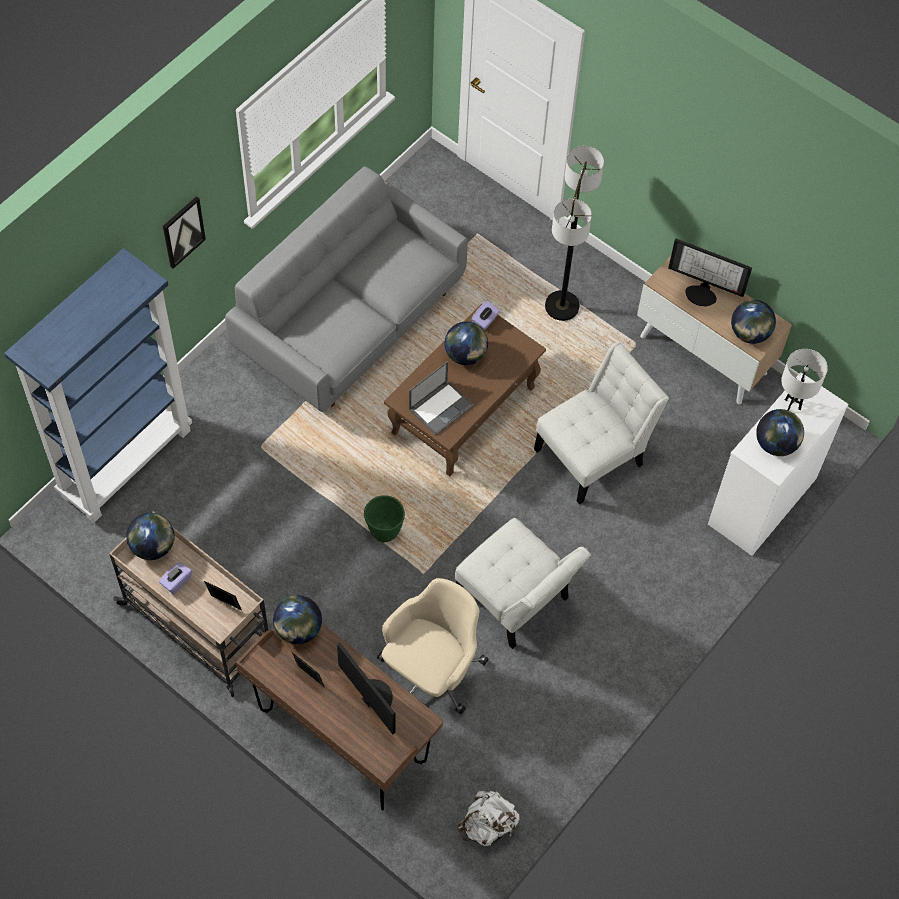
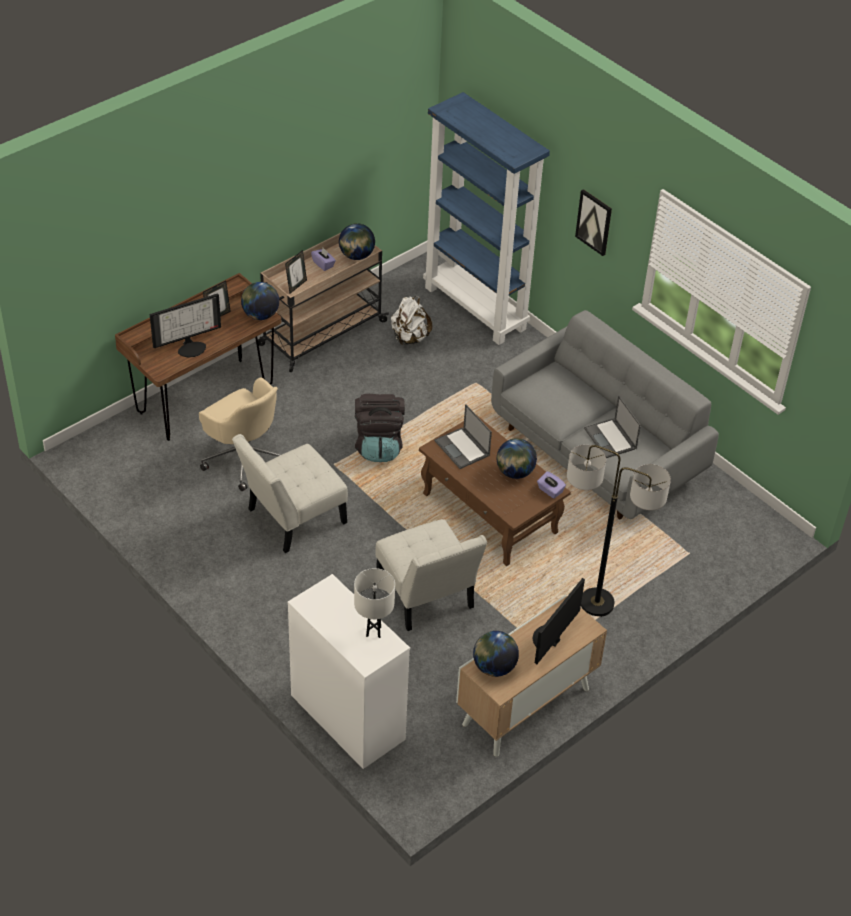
camera: 100 degrees right, 15 degrees down
green planter [364,496,405,542] -> black backpack [355,394,405,462]
white backpack [457,791,520,846] -> white backpack moved to [391,296,432,345]
globe [756,409,804,456] -> none
none -> laptop [584,396,641,458]

